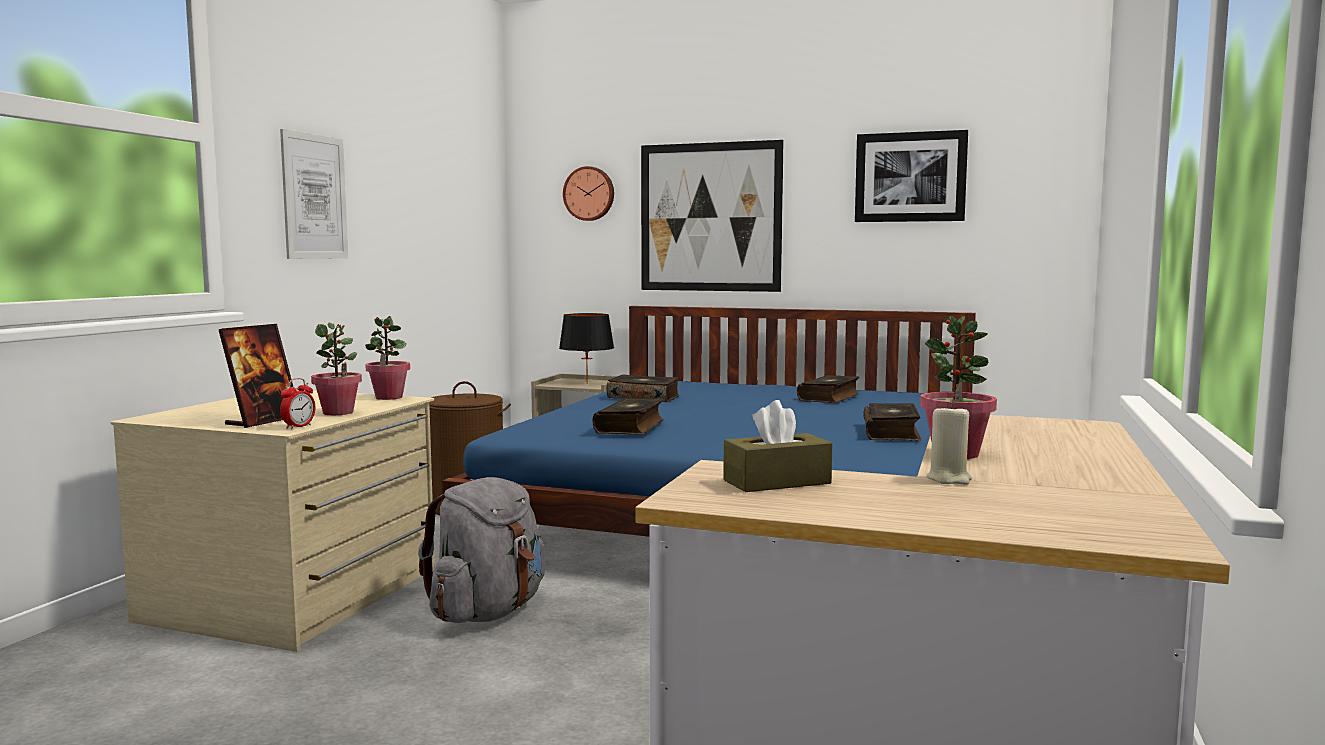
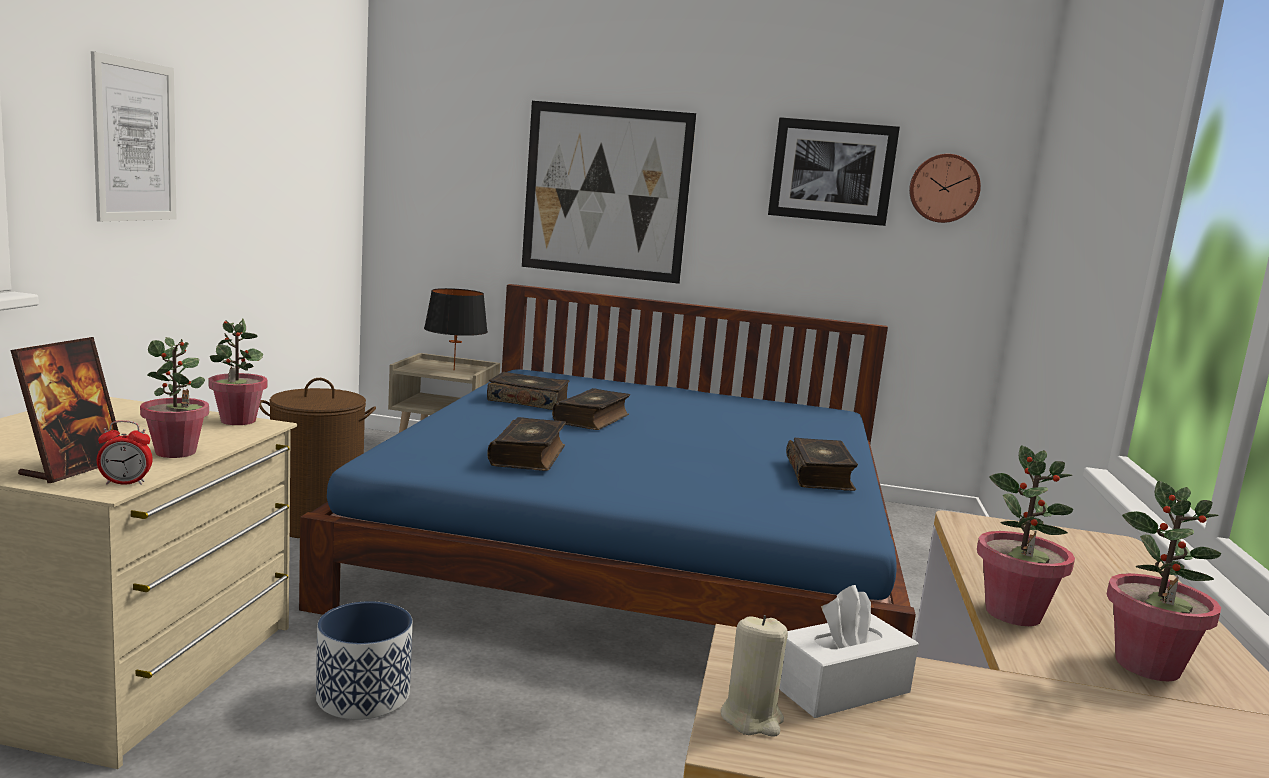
camera: 10 degrees left, 5 degrees up
alarm clock [280,378,316,429] -> alarm clock turned 60 degrees clockwise [97,420,153,485]
grey backpack [418,477,545,623] -> planter [316,601,413,720]
wall clock [563,166,614,221] -> wall clock moved to [909,154,981,223]
brown tissue box [723,400,832,492] -> white tissue box [779,585,919,718]
book [797,375,859,403] -> book moved to [552,388,630,430]
beige candle [926,403,972,485] -> beige candle moved to [721,615,788,737]
none -> potted plant [1107,481,1222,681]

